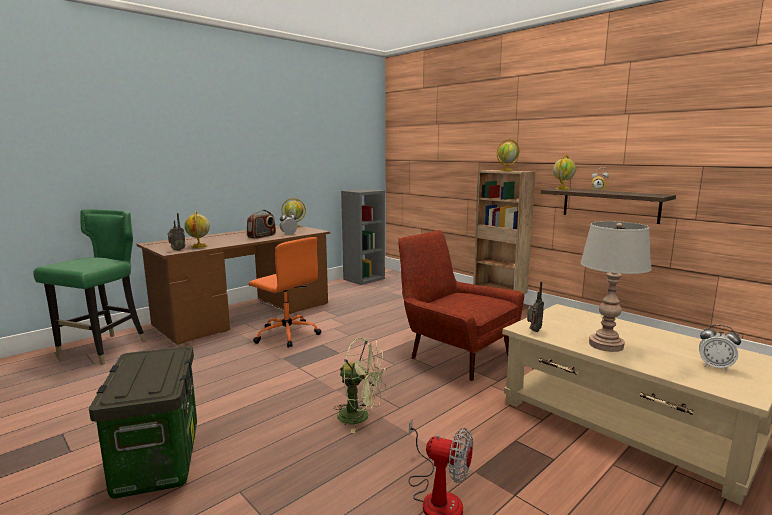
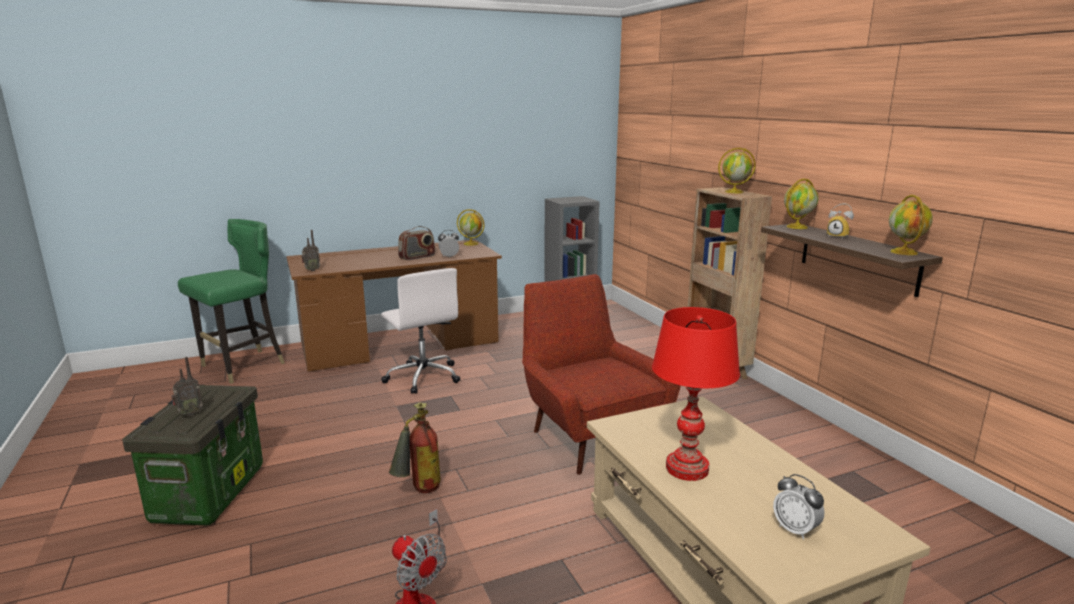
camera: 20 degrees right, 5 degrees up
globe [184,211,210,248] -> globe moved to [889,195,933,255]
orange office chair [249,237,321,348] -> white office chair [381,268,460,394]
green fan [334,337,387,433] -> fire extinguisher [389,402,441,493]
radio [527,282,544,332] -> radio moved to [171,357,203,416]
grey table lamp [580,221,652,352] -> red table lamp [652,307,740,481]

